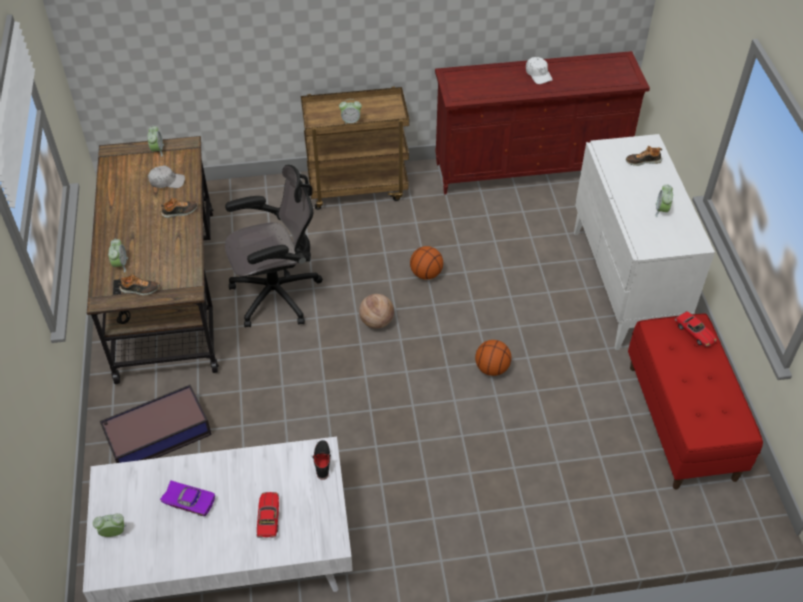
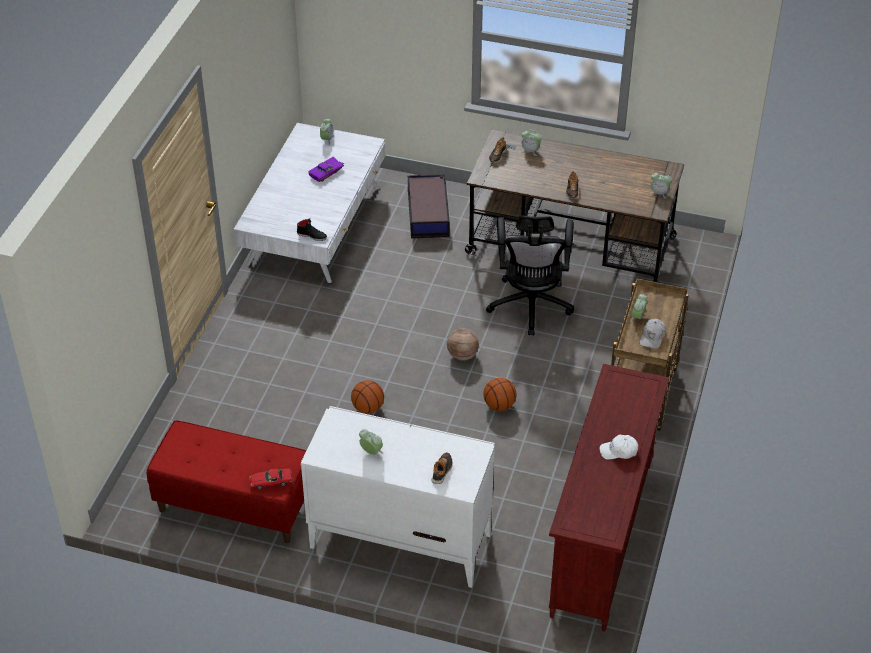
camera: 115 degrees right, 5 degrees down
white cap [148,166,185,188] -> white cap moved to [640,319,666,349]
toy car [256,492,279,538] -> none

